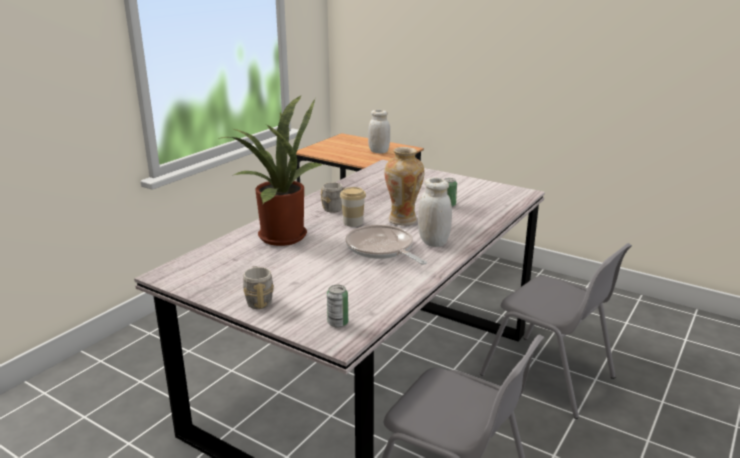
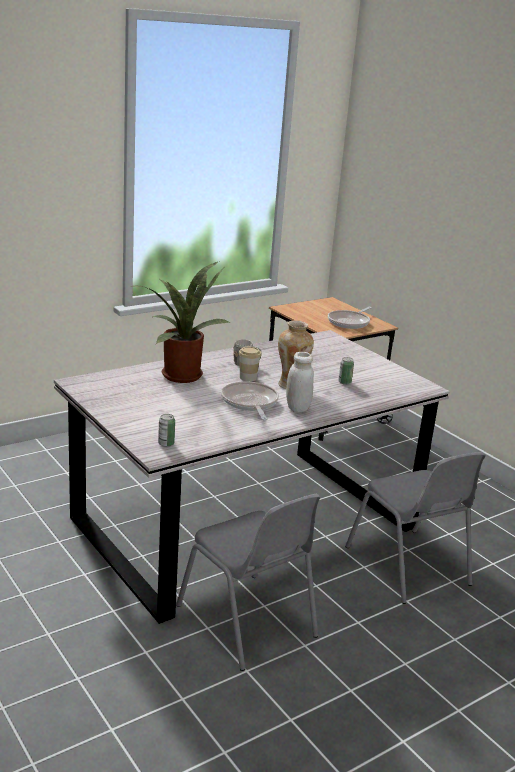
camera: 20 degrees right, 0 degrees up
grey mug [243,266,274,309] -> none
white jar [368,110,390,154] -> frying pan [328,307,372,329]

